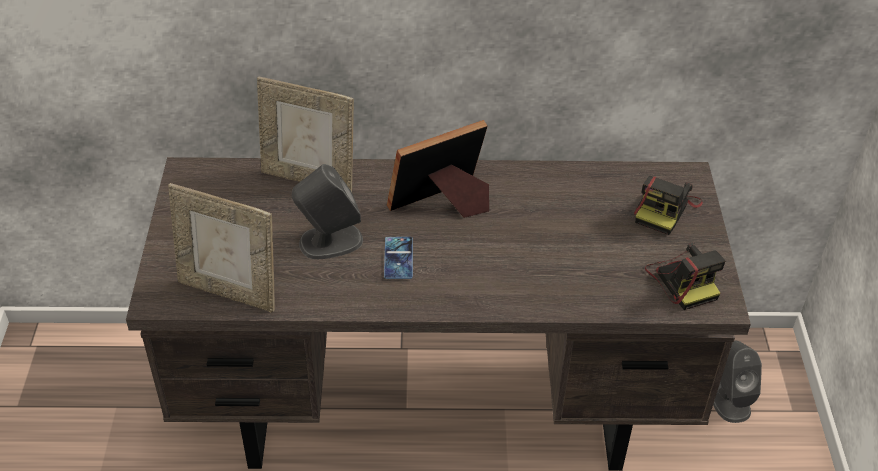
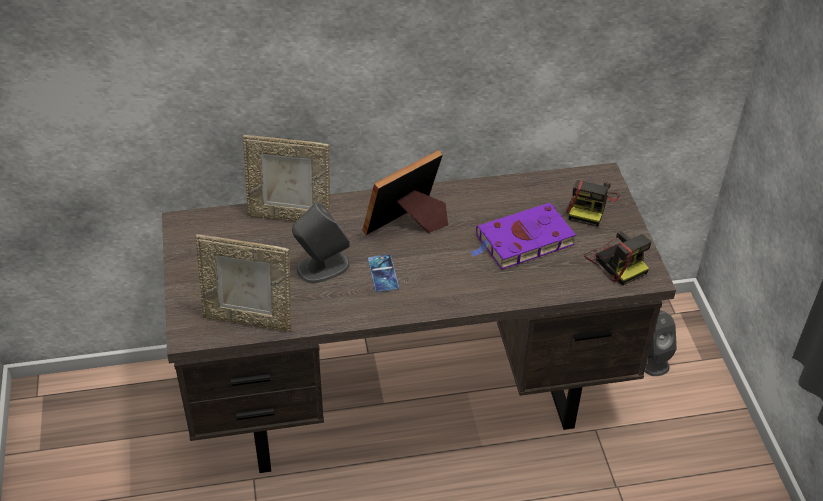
camera: 10 degrees left, 0 degrees up
none -> purple book [470,203,576,269]

